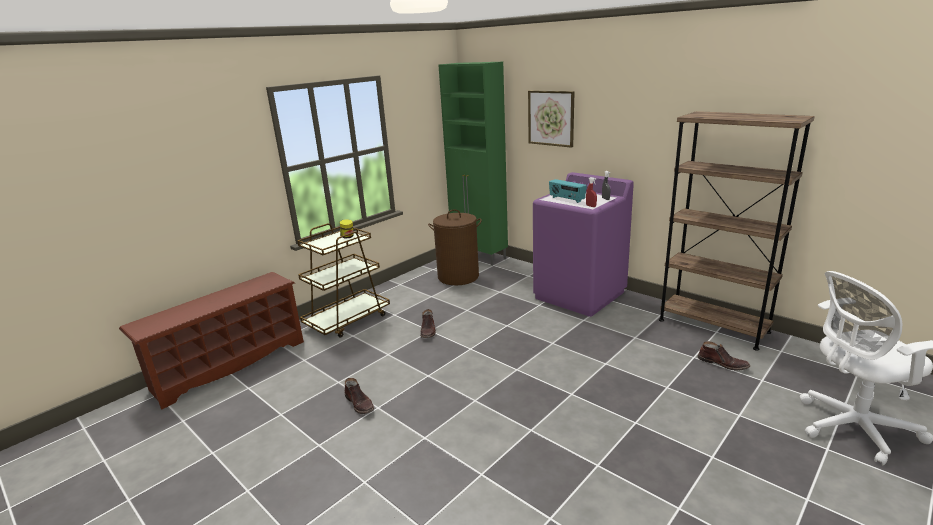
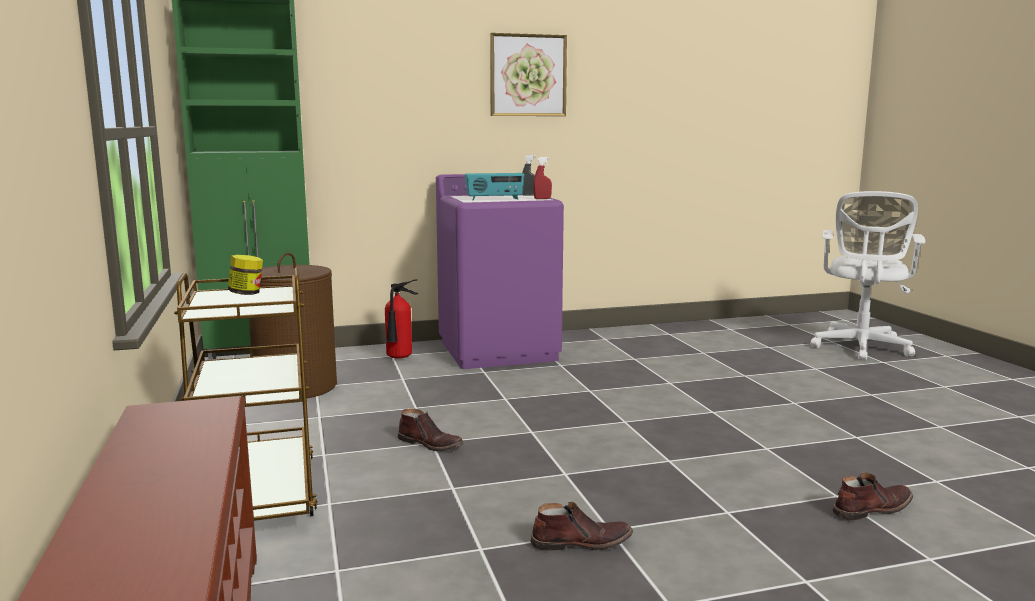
camera: 60 degrees left, 10 degrees down
picture [528,90,575,148] -> picture moved to [490,33,567,116]
brown bookcase [659,111,815,351] -> none
brown boot [698,341,750,370] -> brown boot moved to [832,472,913,520]
none -> fire extinguisher [385,279,418,359]

